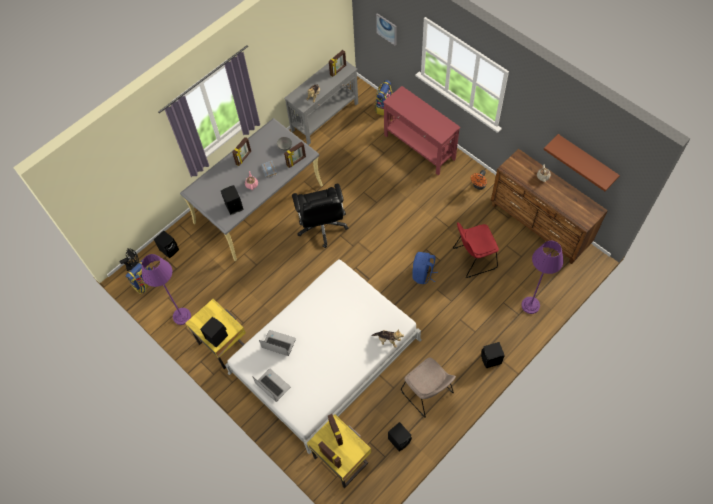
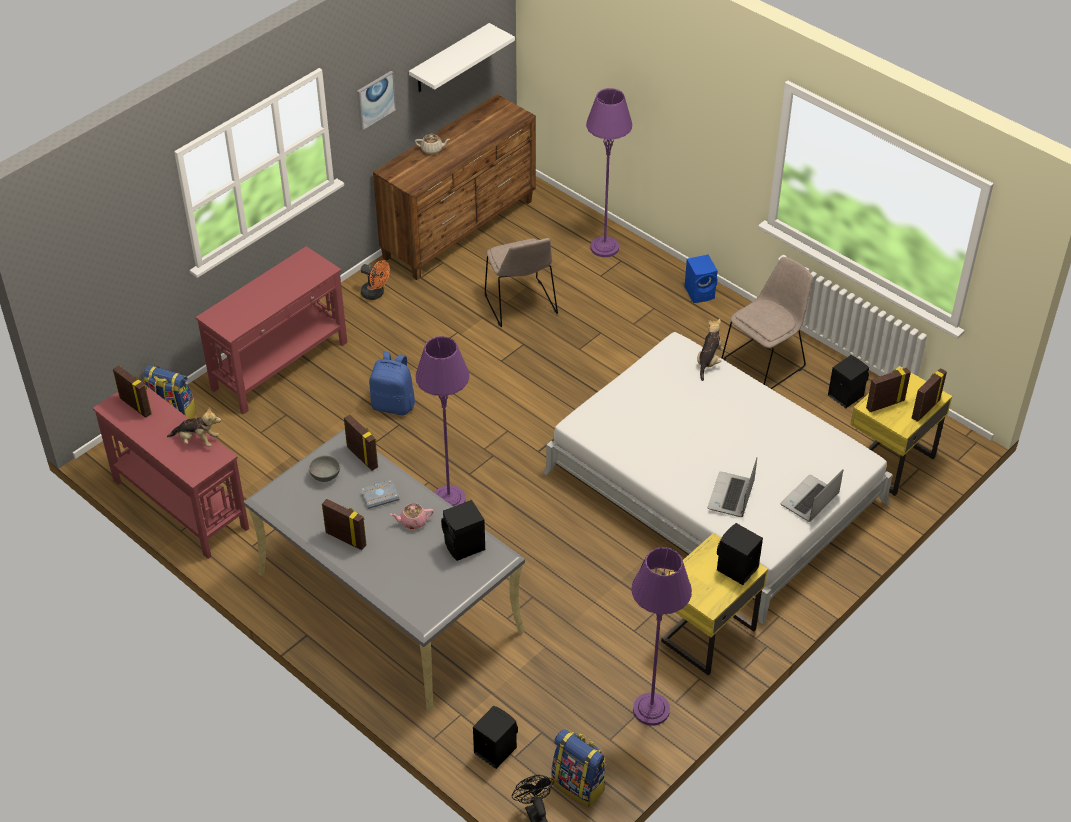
camera: 95 degrees left, 15 degrees down
grey console table [284,61,358,145] -> red console table [93,383,249,559]
black office chair [292,184,348,248] -> purple floor lamp [416,336,470,507]
picture [376,13,397,46] -> picture moved to [357,71,396,130]
blue backpack [412,252,438,284] -> blue backpack moved to [369,352,415,415]
red chair [453,222,499,278] -> beige chair [485,238,558,327]
black speaker [481,342,505,368] -> blue speaker [685,255,718,303]
brown shelf [543,134,620,191] -> white shelf [409,23,515,92]

